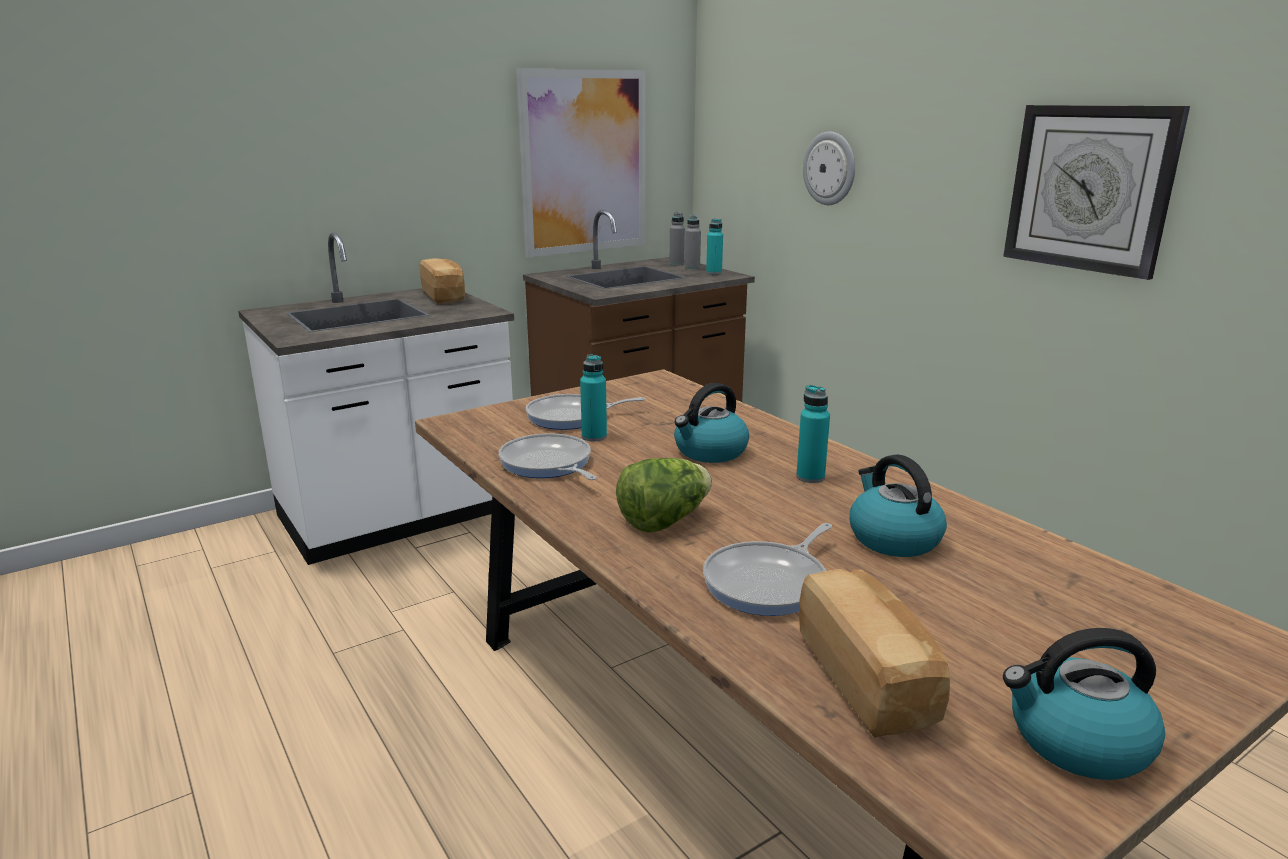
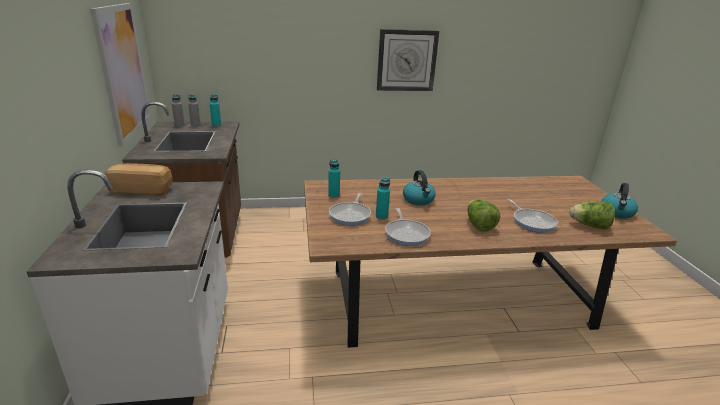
camera: 65 degrees left, 5 degrees up
frying pan [499,433,597,480] -> frying pan turned 90 degrees counterclockwise [385,208,431,246]
turquoise bottle [796,385,830,483] -> turquoise bottle moved to [328,159,340,198]
bread [799,569,950,738] -> lettuce [570,201,615,229]
wall clock [803,132,855,205] -> none
kettle [850,454,947,557] -> none

